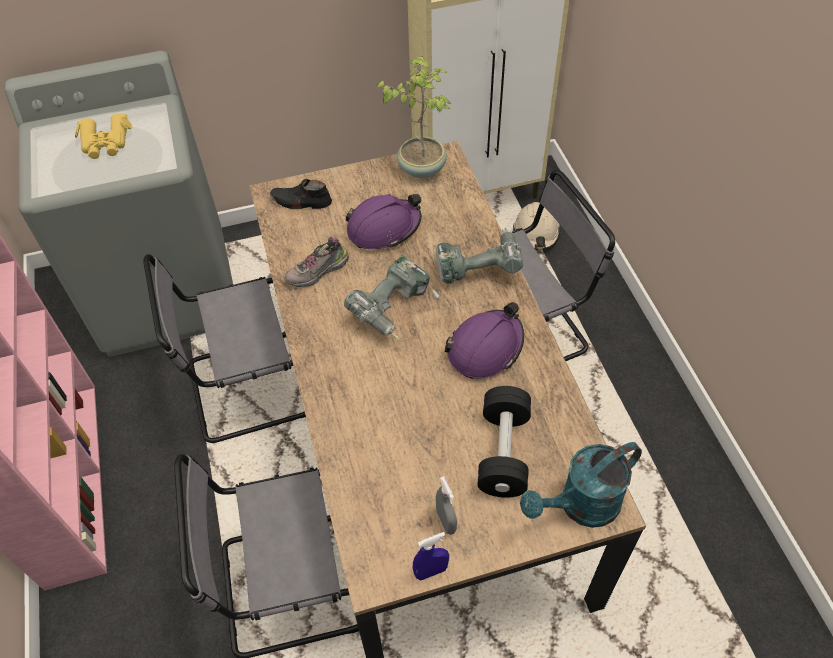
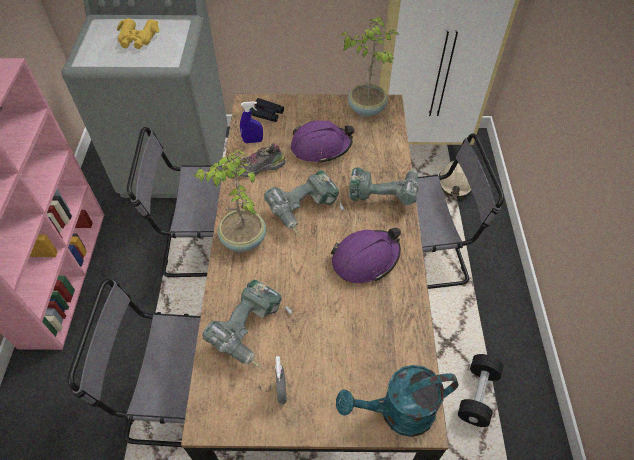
camera: 15 degrees right, 0 degrees up
black shoe [270,179,332,209] -> black binoculars [250,98,284,122]
blue spray bottle [413,532,449,580] -> blue spray bottle moved to [240,101,263,143]
black dumbbell [477,386,531,498] -> black dumbbell moved to [458,354,503,427]
none -> potted plant [194,150,266,252]
none -> power drill [202,279,292,368]

